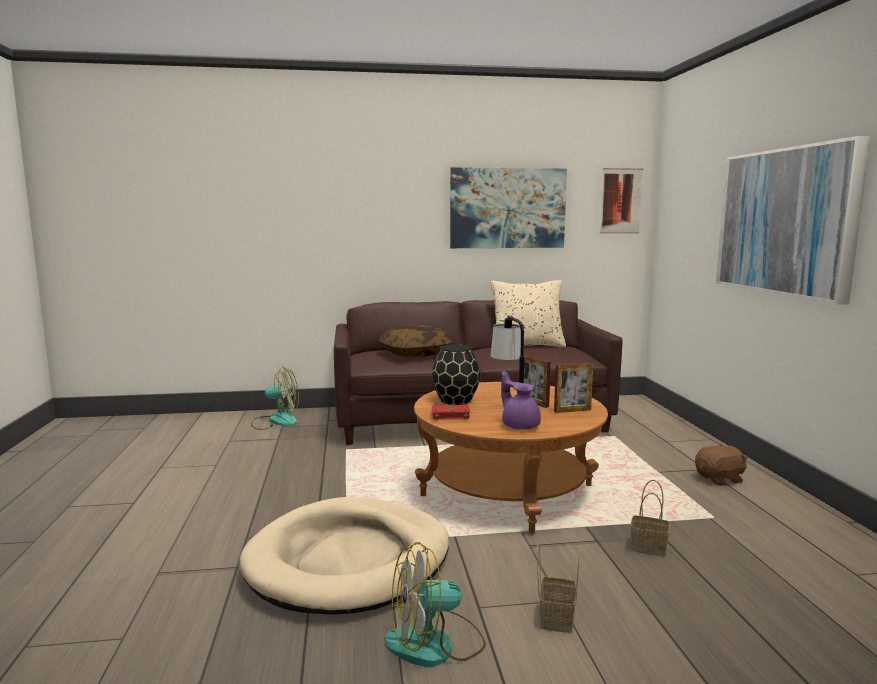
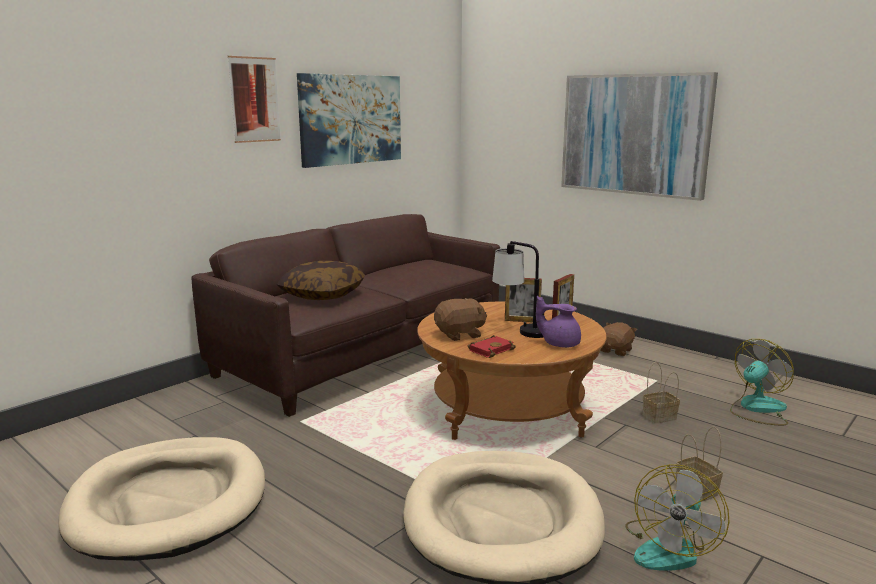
camera: 40 degrees left, 5 degrees up
fan [251,367,299,430] -> fan moved to [730,339,794,425]
black vase [432,344,480,405] -> brown plush toy [434,298,487,341]
beige pillow [490,280,566,347] -> none
picture [600,168,643,234] -> picture moved to [228,56,281,143]
none -> beige dog bed [58,437,265,561]

